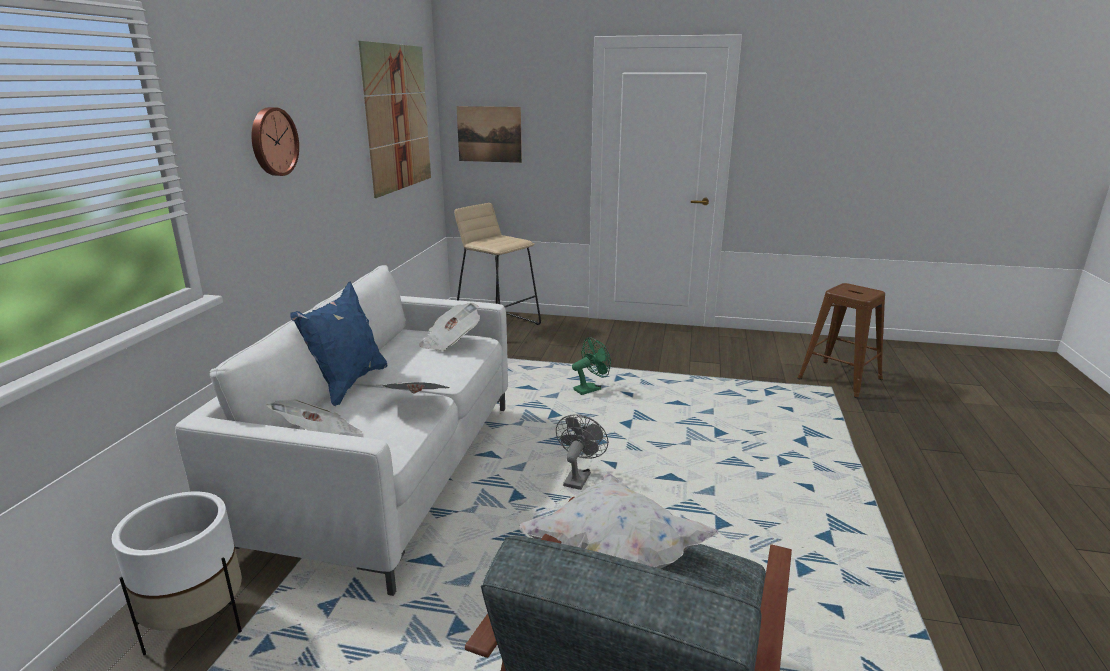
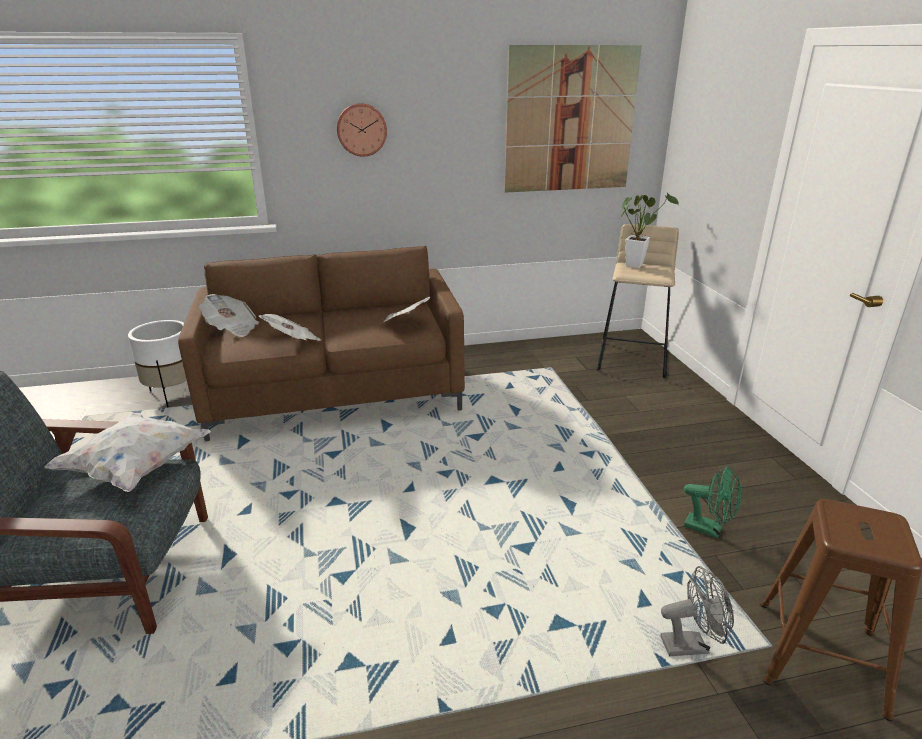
camera: 65 degrees right, 5 degrees up
white sofa [175,265,508,596] -> brown sofa [178,246,465,441]
blue pillow [290,282,388,406] -> none
picture [456,106,522,163] -> none
grey fan [556,414,609,490] -> grey fan moved to [660,566,734,656]
green fan [572,337,611,395] -> green fan moved to [684,466,741,538]
none -> potted plant [620,193,679,268]

